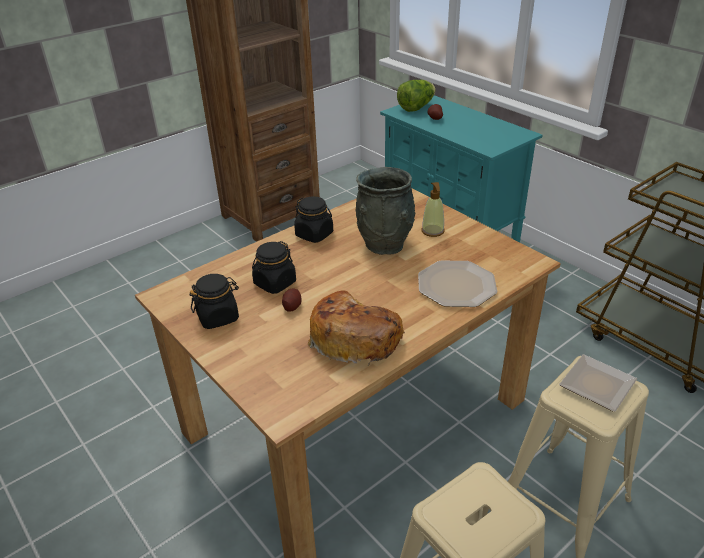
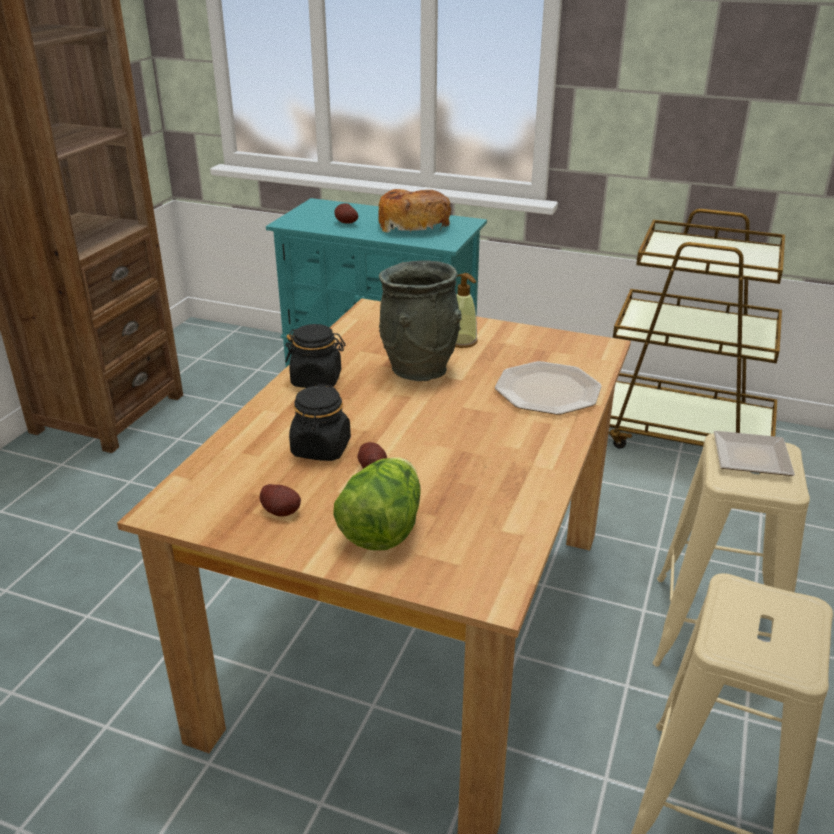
camera: 30 degrees left, 5 degrees down
black jar [189,274,239,329] -> potato [260,484,301,516]
bread [308,290,405,365] -> bread moved to [379,189,451,233]
lettuce [397,80,436,112] -> lettuce moved to [333,457,421,550]

